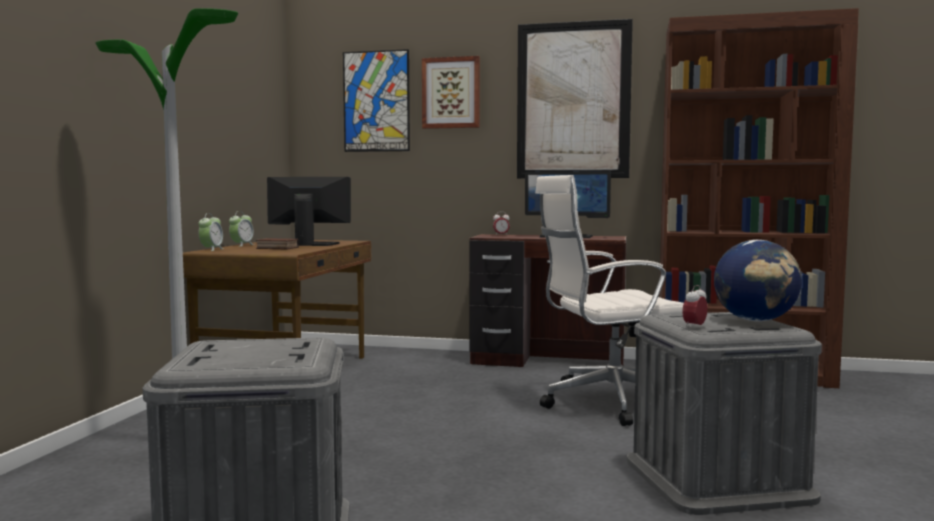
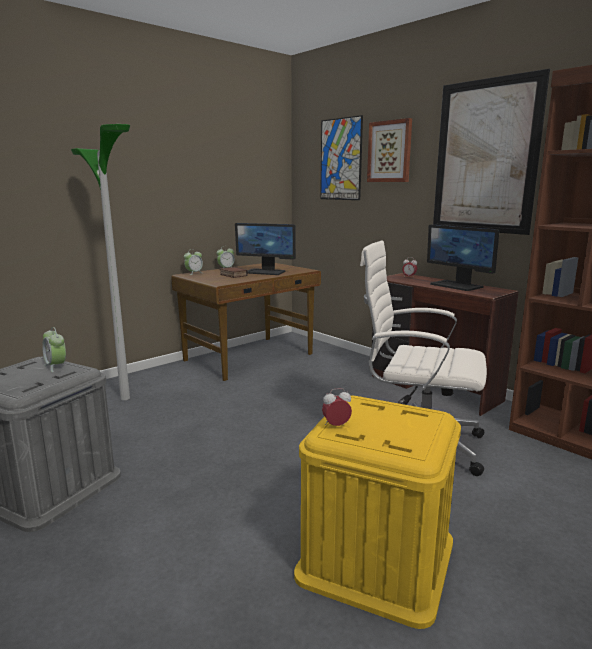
camera: 35 degrees right, 10 degrees up
monitor [267,177,351,246] -> monitor turned 150 degrees clockwise [235,223,296,275]
grey storage box [627,312,822,515] -> yellow storage box [294,396,461,629]
globe [714,240,802,321] -> none
none -> alarm clock [42,327,66,372]

